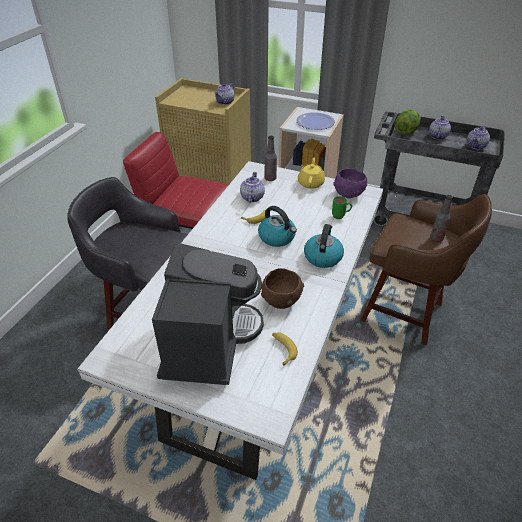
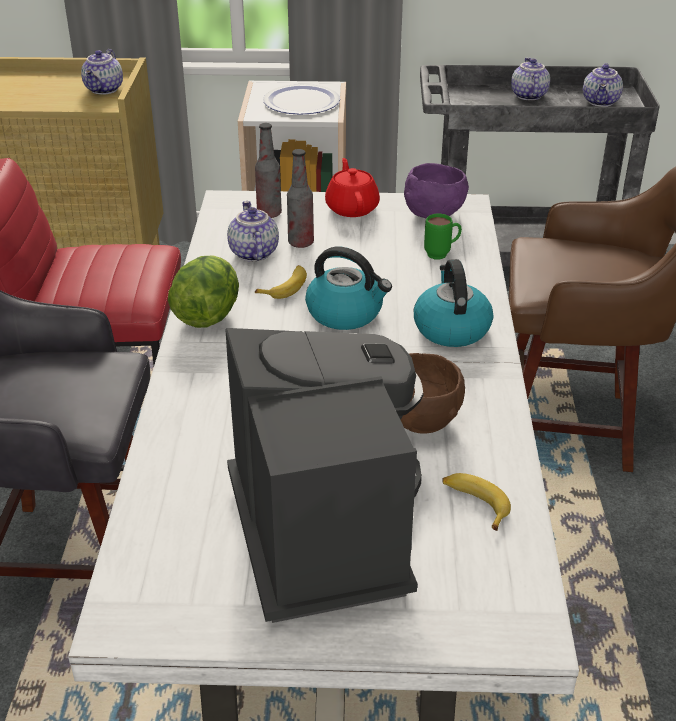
camera: 20 degrees left, 5 degrees down
yellow teapot [298,158,325,189] -> red teapot [325,158,380,217]
lettuce [395,110,421,135] -> lettuce moved to [168,255,239,328]
bottle [430,195,453,242] -> bottle moved to [287,149,314,248]

